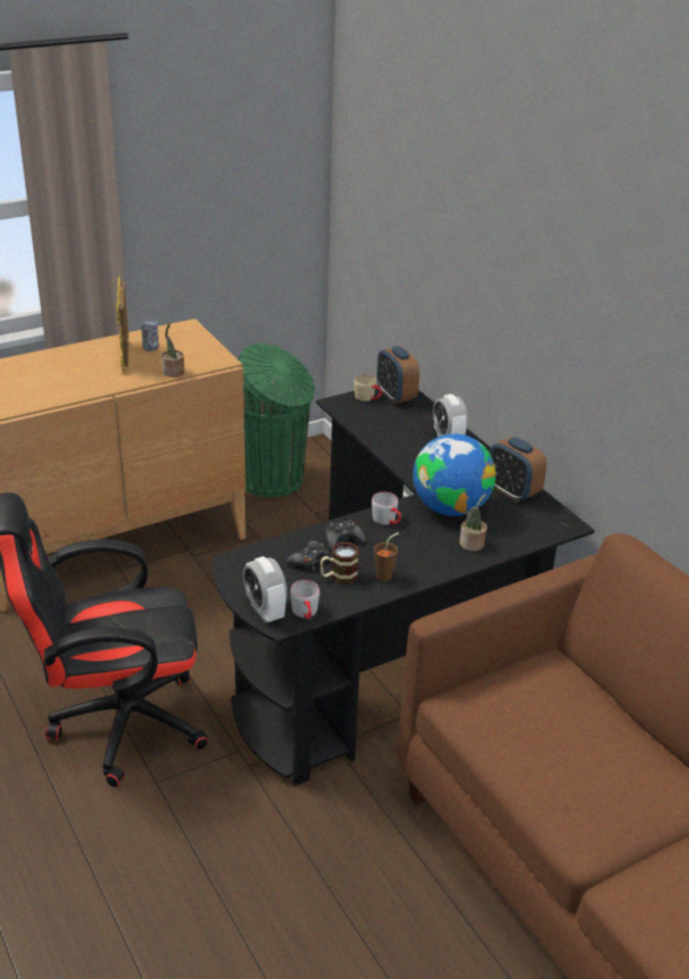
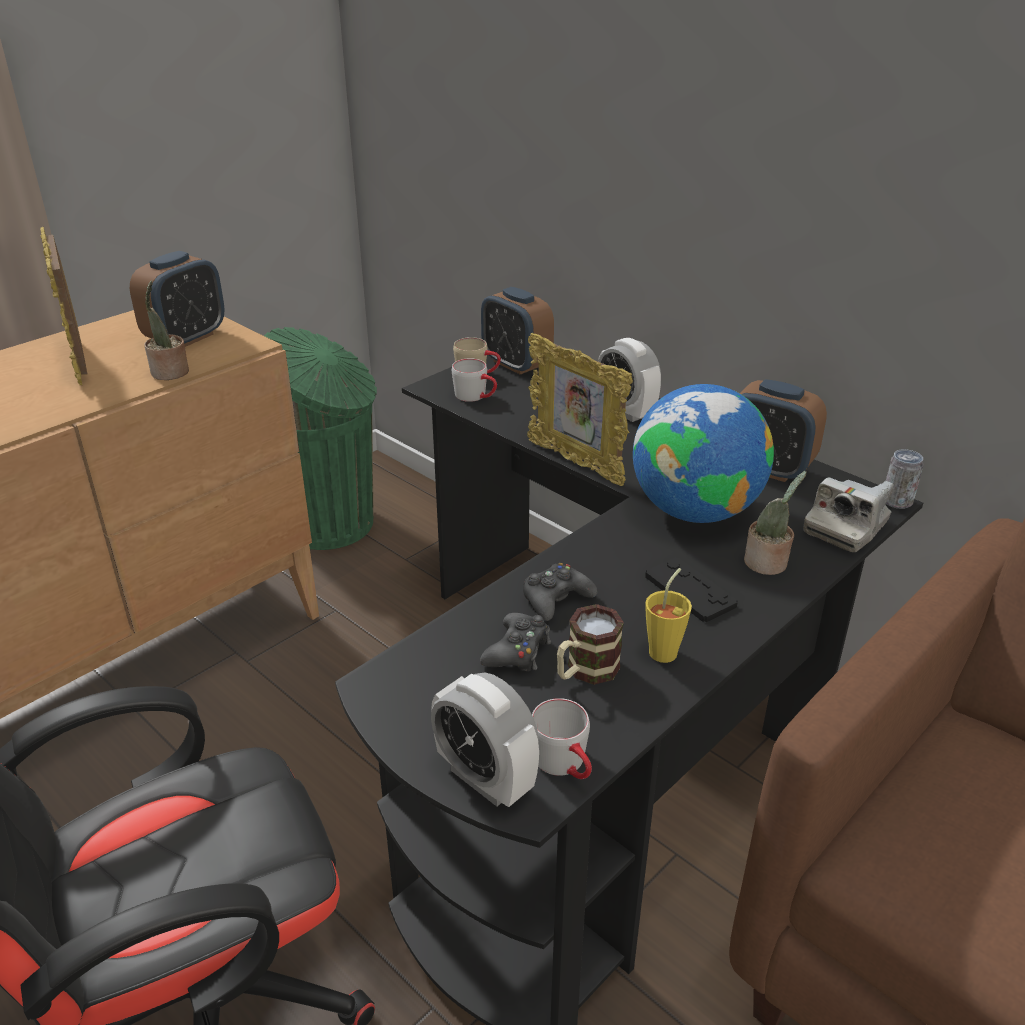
camera: 15 degrees left, 0 degrees up
can [141,319,159,351] -> can moved to [886,449,923,509]
grey mug [372,492,401,525] -> grey mug moved to [452,358,497,402]
brown cup [374,532,399,581] -> yellow cup [645,568,692,663]
none -> alarm clock [130,251,225,347]
none -> picture frame [527,333,633,486]
none -> black game controller [645,557,738,622]
none -> camera [804,478,894,552]

